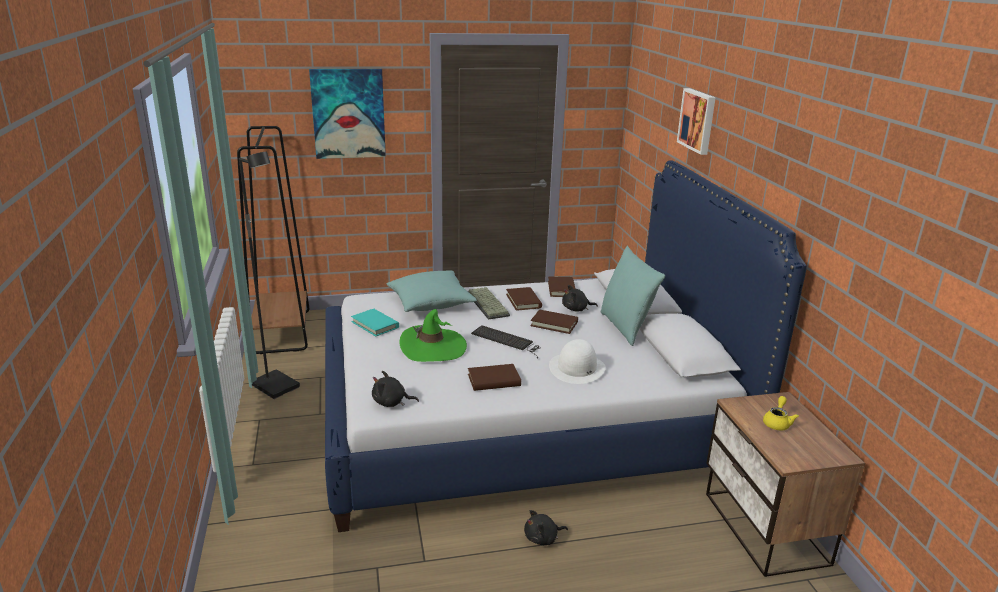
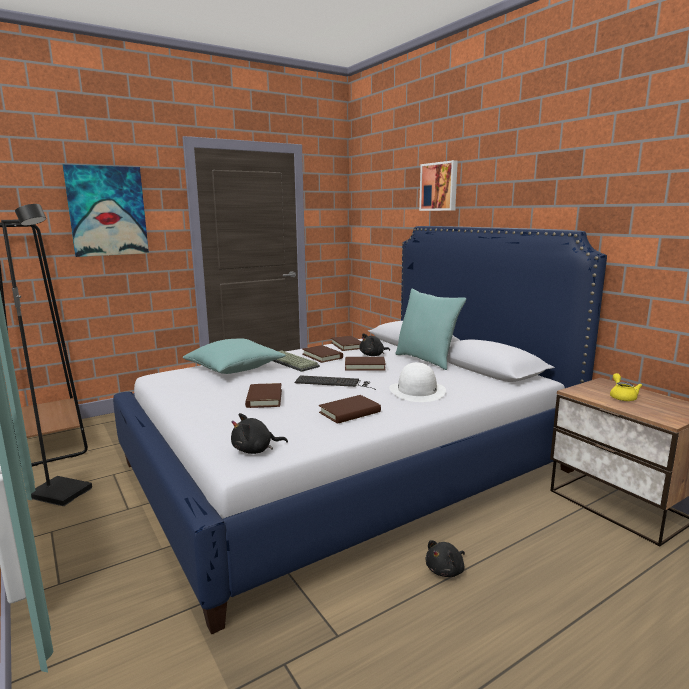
camera: 20 degrees left, 10 degrees down
turquoise book [351,309,399,336] -> none
green hat [400,309,467,362] -> brown book [245,383,282,408]

